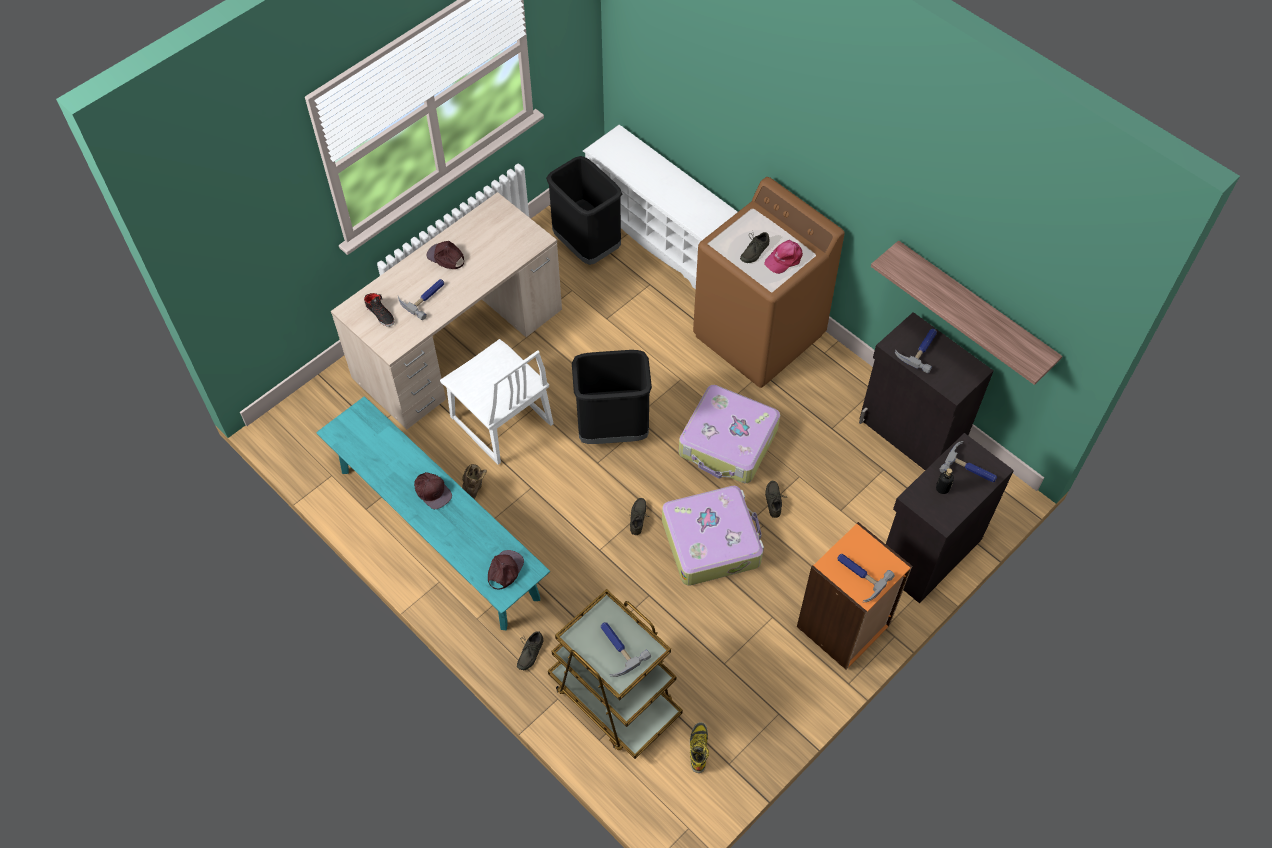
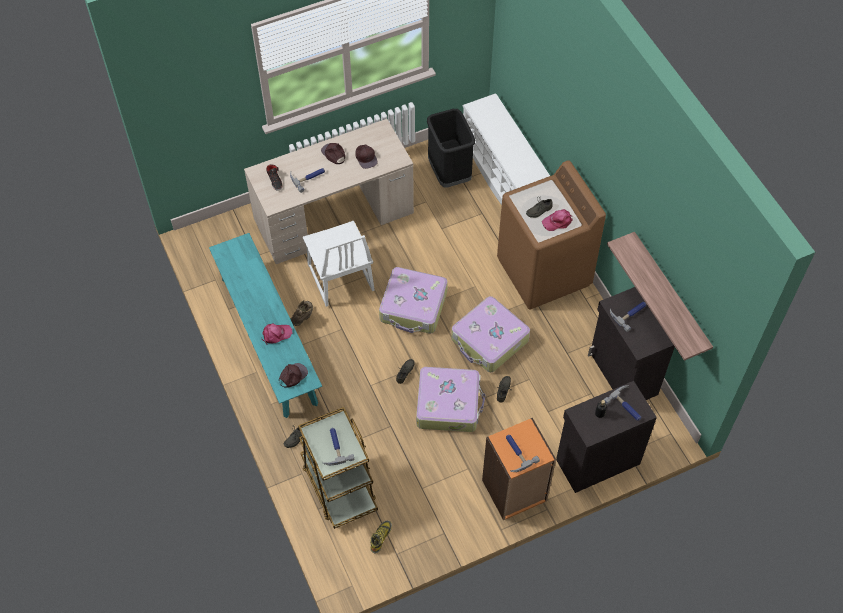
camera: 20 degrees right, 0 degrees up
brown cap [414,472,452,509] -> brown cap moved to [355,144,378,169]
black trash can [572,350,652,444] -> suitcase [379,267,448,334]
none -> pink cap [262,324,292,344]

